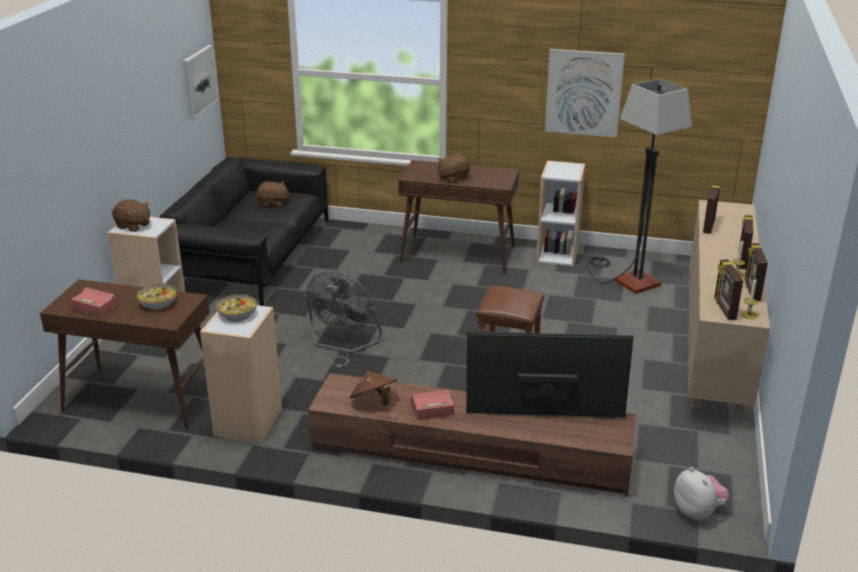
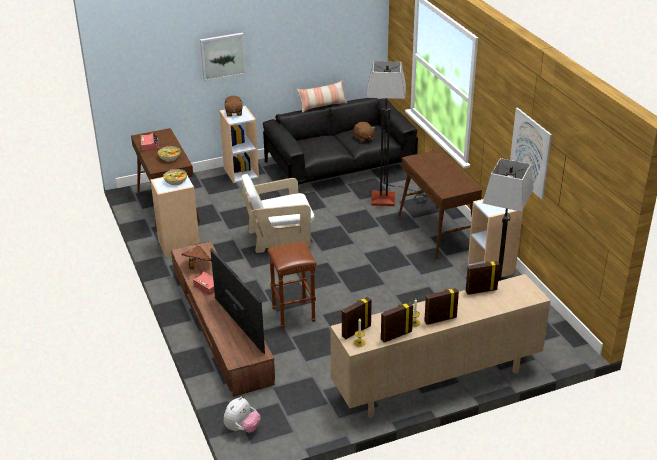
camera: 55 degrees right, 5 degrees up
picture [183,45,219,120] -> picture moved to [200,33,246,82]
grey fan [304,271,382,370] -> white armchair [241,174,315,253]
brown plush toy [438,154,470,183] -> none
none -> pillow [297,81,347,113]
none -> floor lamp [367,61,429,206]

